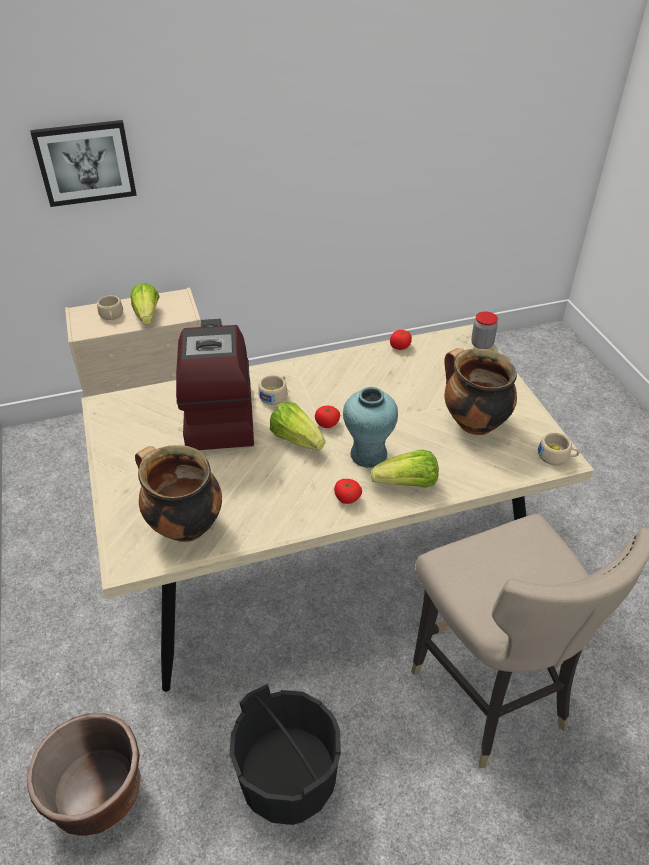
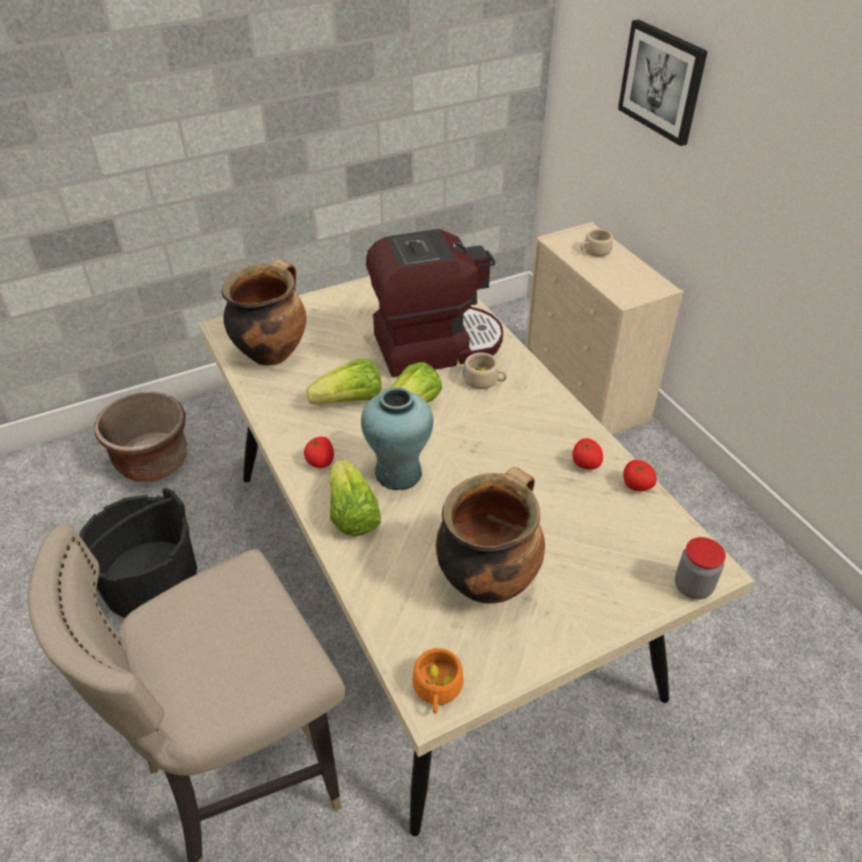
camera: 80 degrees right, 0 degrees up
lettuce [130,283,160,324] -> lettuce moved to [306,359,382,404]
tomato [315,406,340,428] -> tomato moved to [572,438,603,470]
beige cup [538,432,580,465] -> orange cup [413,648,463,714]

